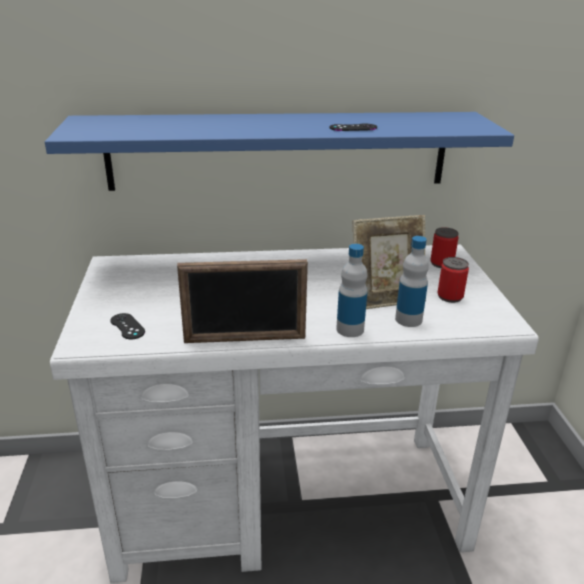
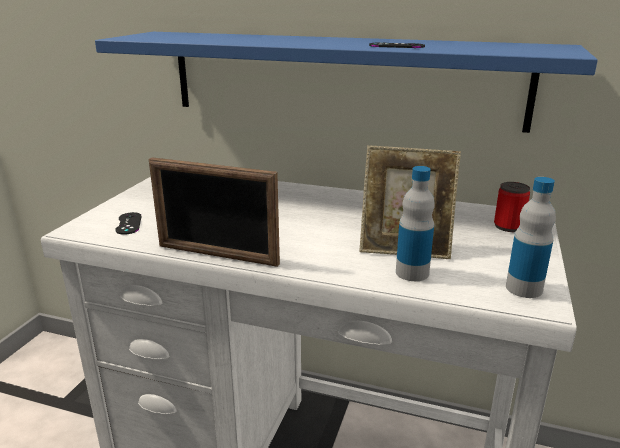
camera: 25 degrees right, 5 degrees down
bottle [336,244,368,337] -> bottle moved to [506,177,556,298]
can [437,257,469,303] -> none

